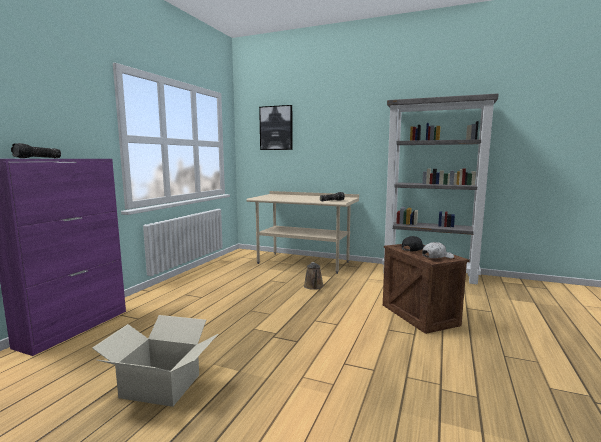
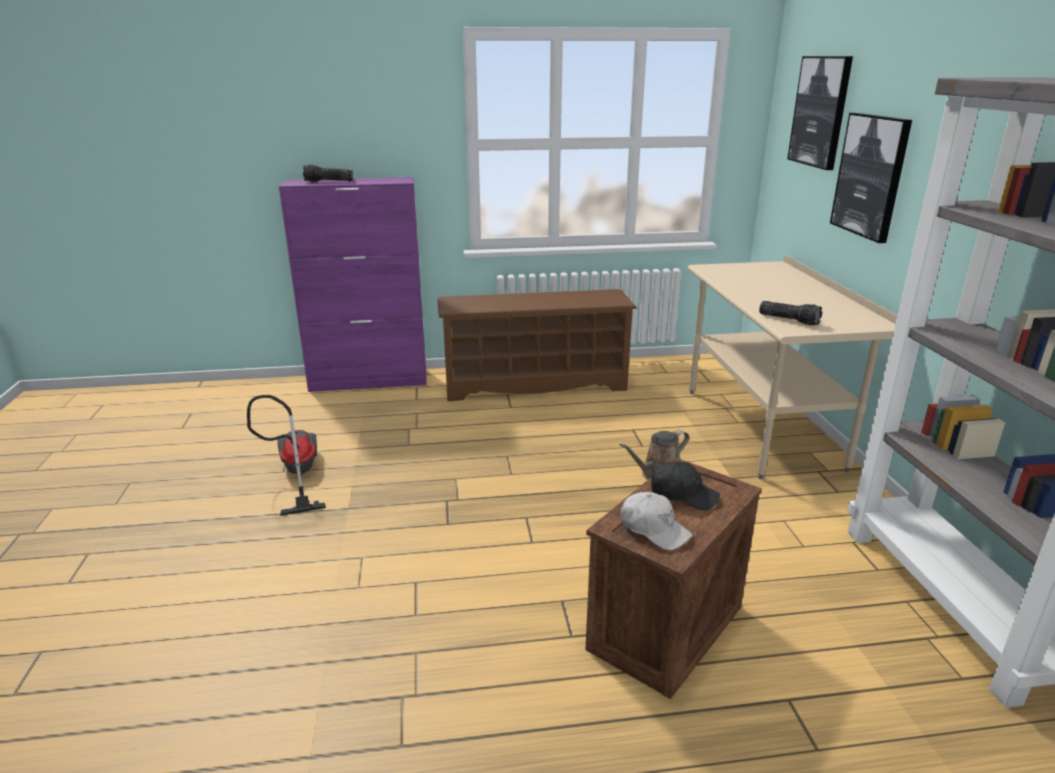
camera: 60 degrees right, 15 degrees up
cardboard box [92,315,218,407] -> vacuum cleaner [247,395,326,516]
none -> brown shoe rack [437,289,637,402]
none -> picture [830,113,912,243]

